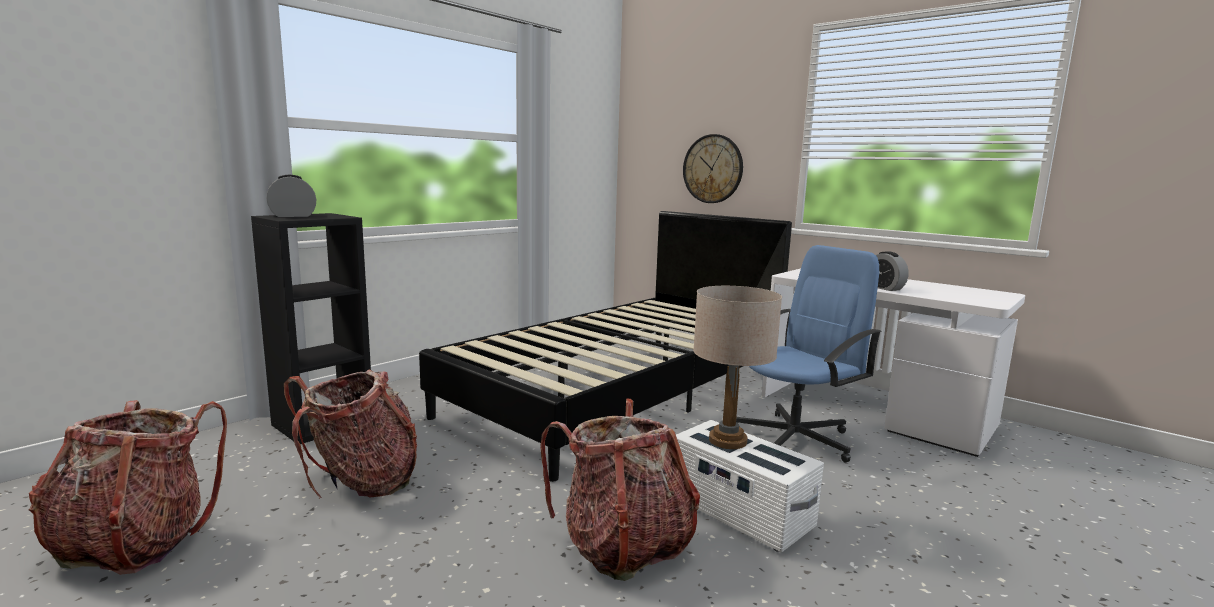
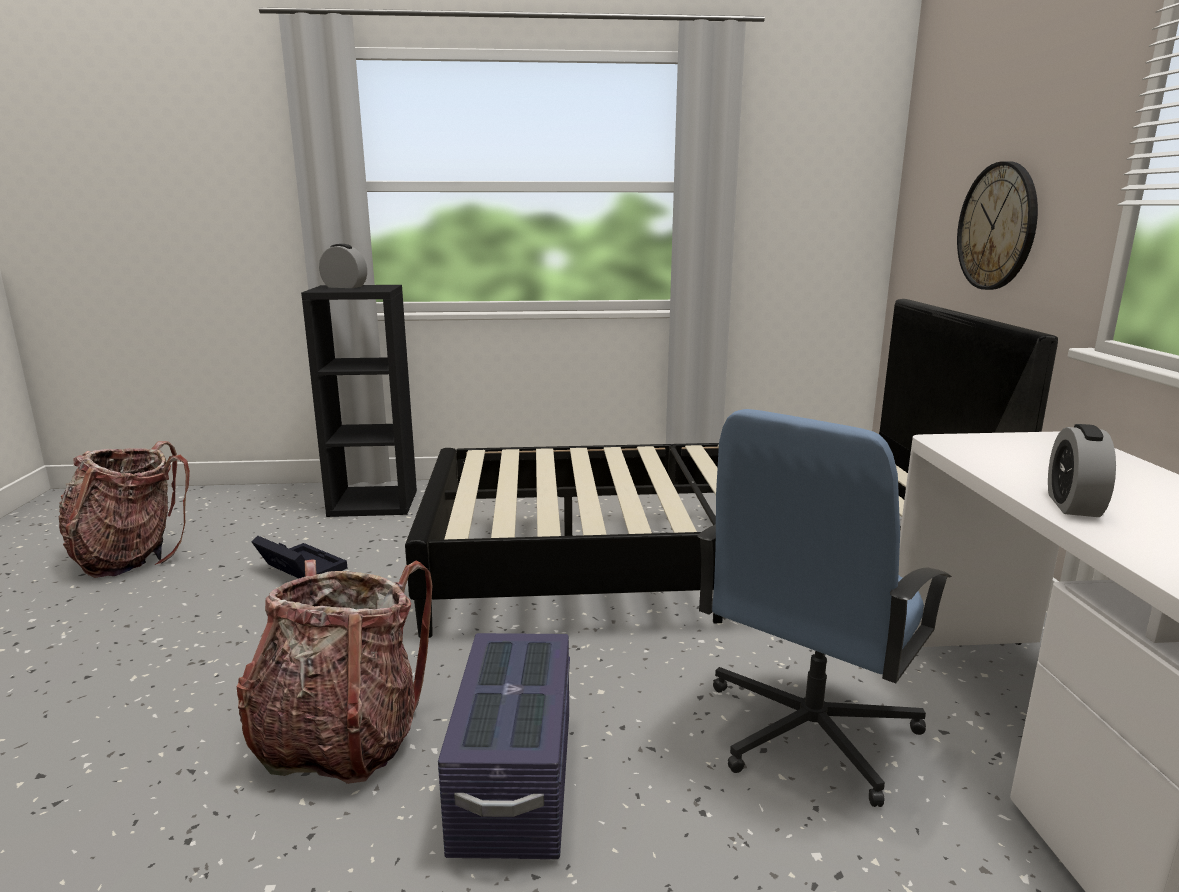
camera: 45 degrees right, 5 degrees up
backpack [284,370,417,499] -> black storage box [251,536,347,578]
white storage box [676,420,824,552] -> purple storage box [438,633,570,859]
beige table lamp [693,286,782,449] -> none
blue office chair [736,245,882,462] -> blue office chair turned 120 degrees clockwise [697,409,952,807]

